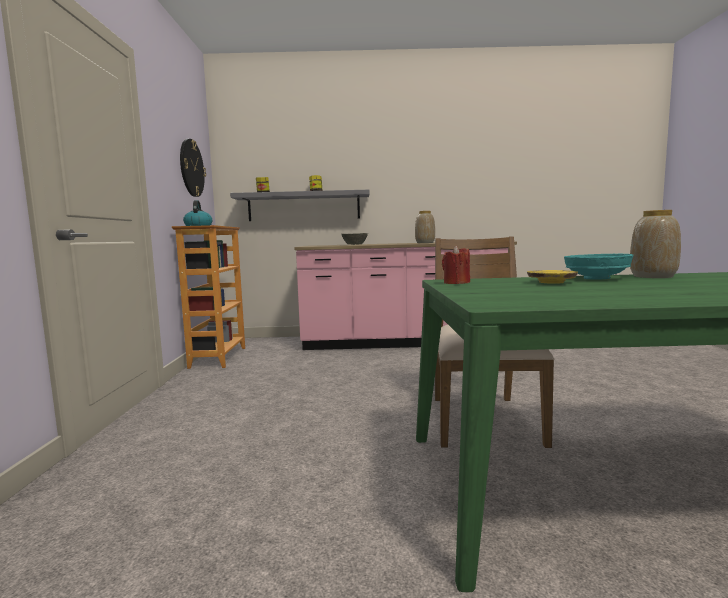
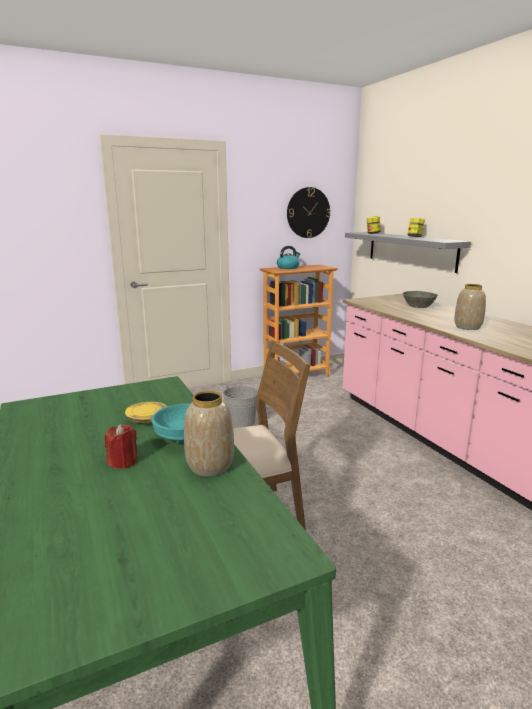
camera: 65 degrees right, 10 degrees up
red candle [442,246,470,284] -> red candle moved to [104,424,138,469]
none -> grey bucket [223,386,258,428]

